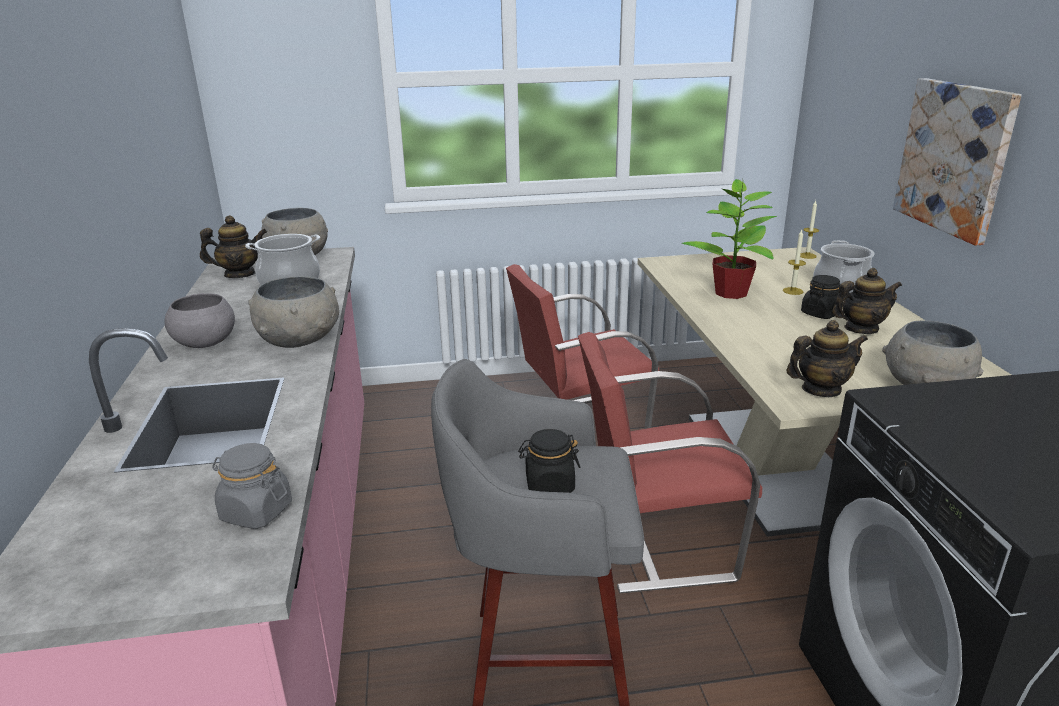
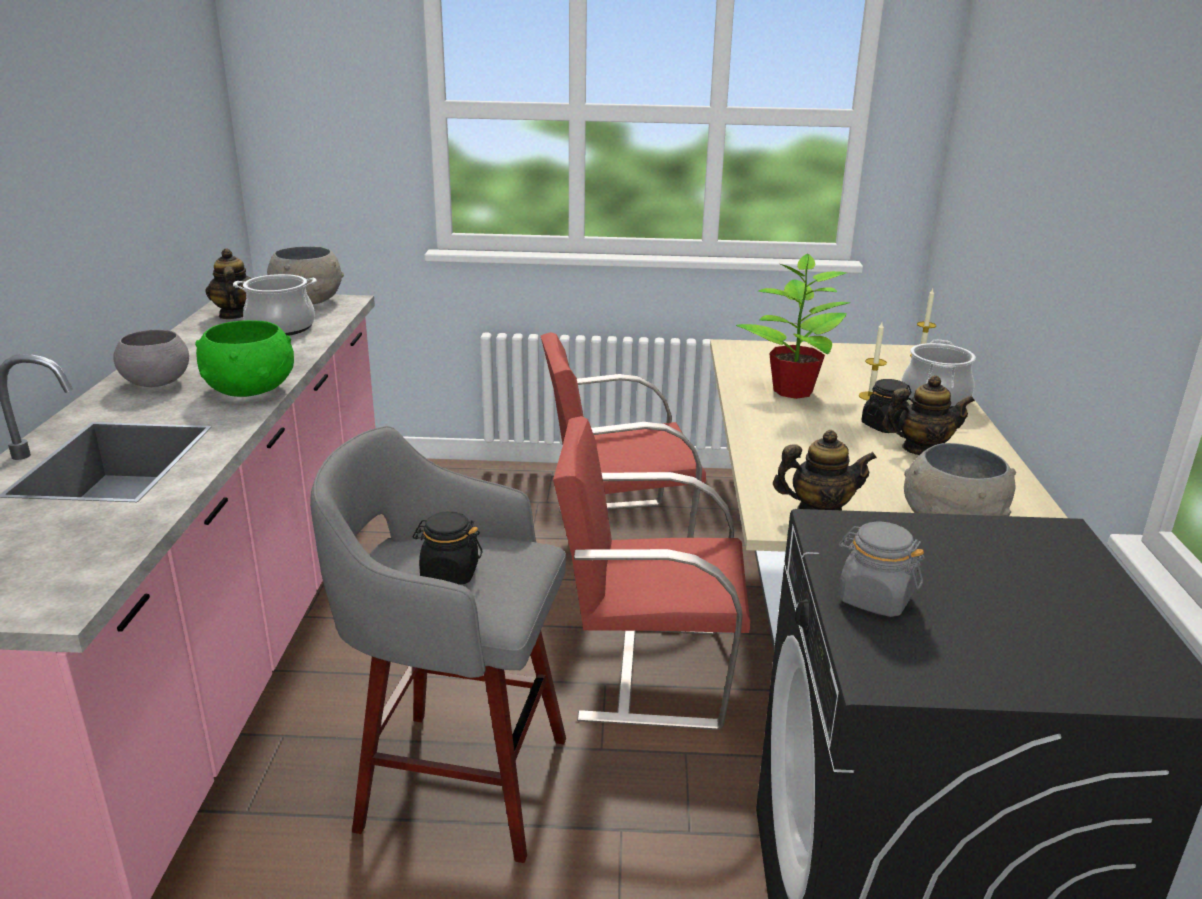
camera: 10 degrees right, 0 degrees up
teapot [200,215,267,278] -> teapot turned 105 degrees counterclockwise [205,248,252,319]
grey jar [212,443,292,529] -> grey jar moved to [838,522,925,617]
grey bowl [249,276,339,348] -> green bowl [195,320,294,397]
picture [893,78,1022,246] -> none

